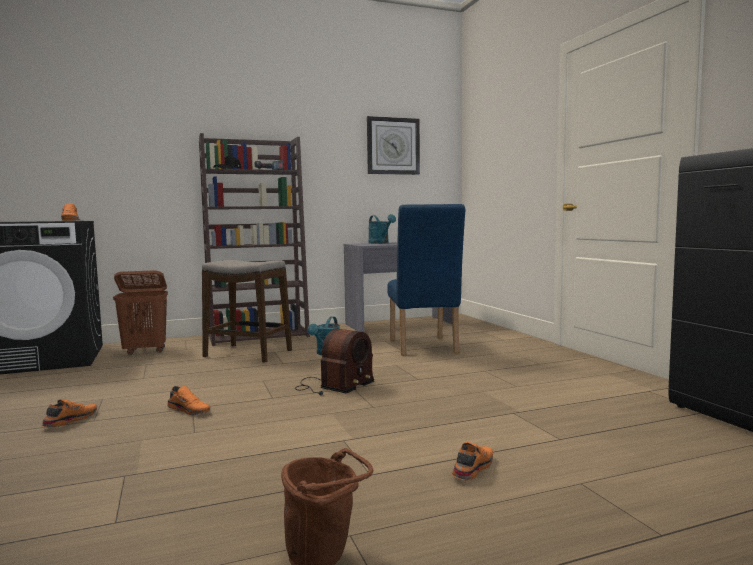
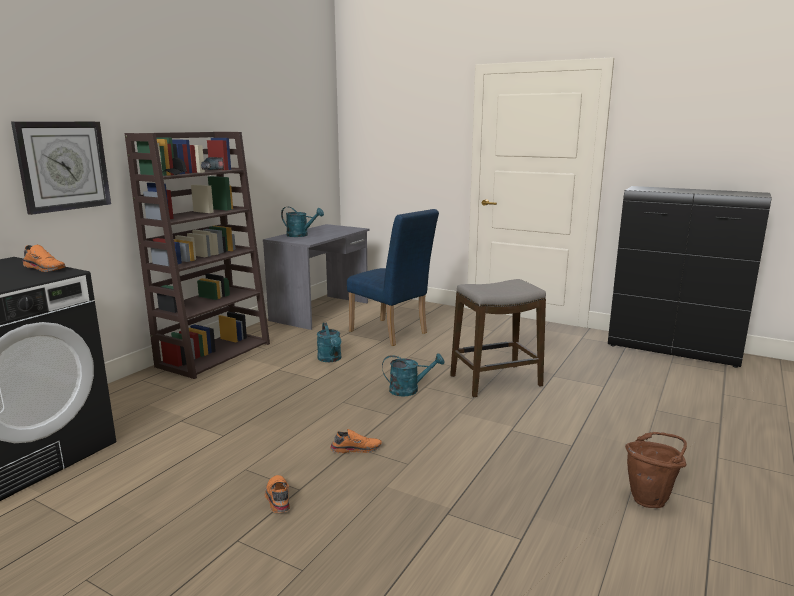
camera: 40 degrees left, 10 degrees up
brown laundry basket [113,270,168,355] -> none
stool [202,260,292,363] -> stool moved to [450,279,546,398]
radio [295,329,374,396] -> turquoise watering can [382,354,444,396]
wall clock [367,116,420,175] -> wall clock moved to [11,121,111,215]
orange shoe [452,442,493,481] -> none

